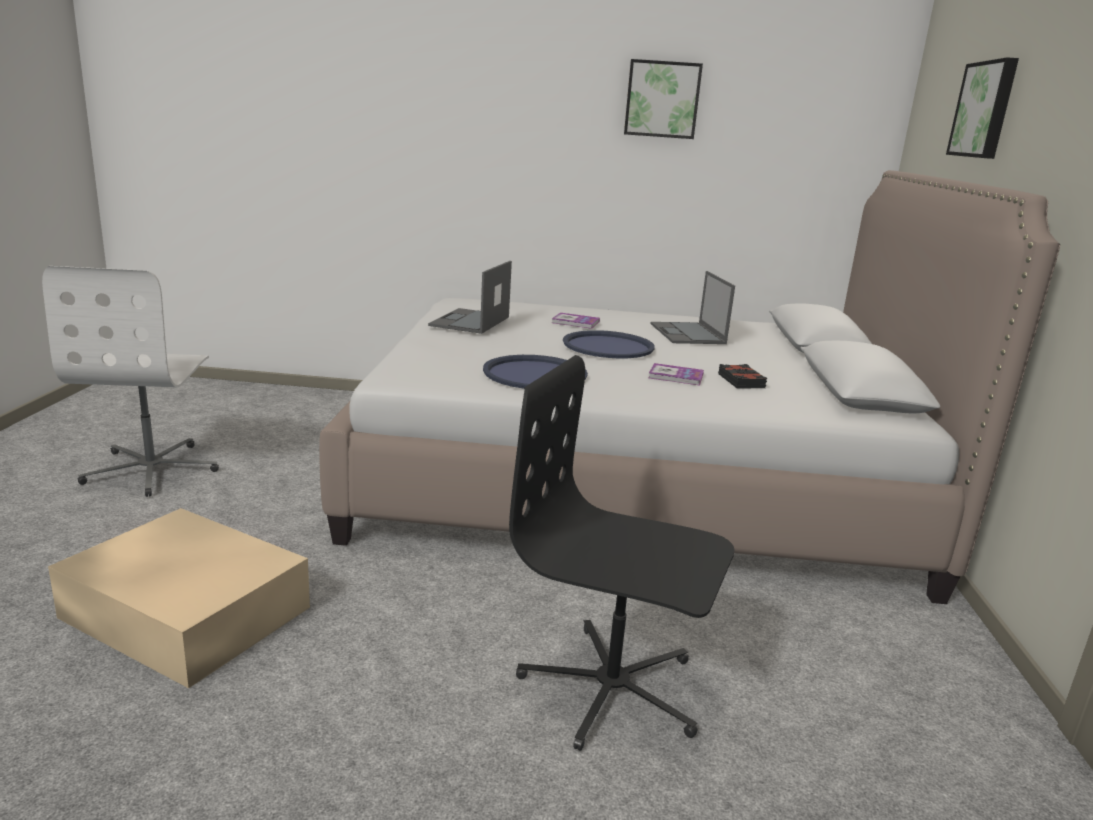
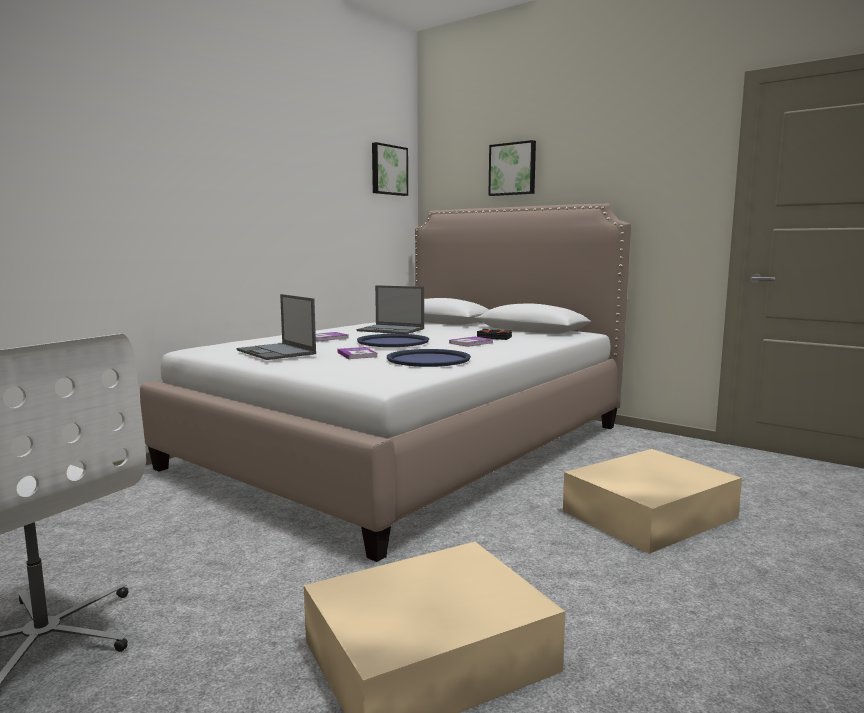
camera: 55 degrees left, 10 degrees down
black office chair [509,355,734,751] -> beige storage box [563,449,742,554]
picture [624,59,703,139] -> picture moved to [372,142,408,196]
none -> book [338,347,377,359]

